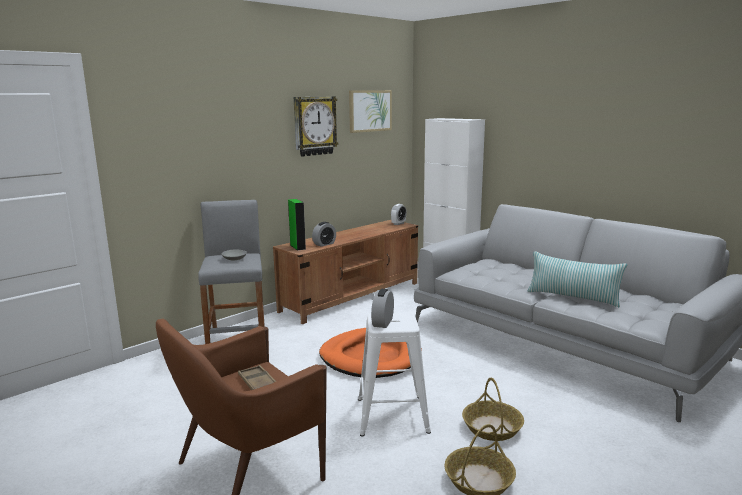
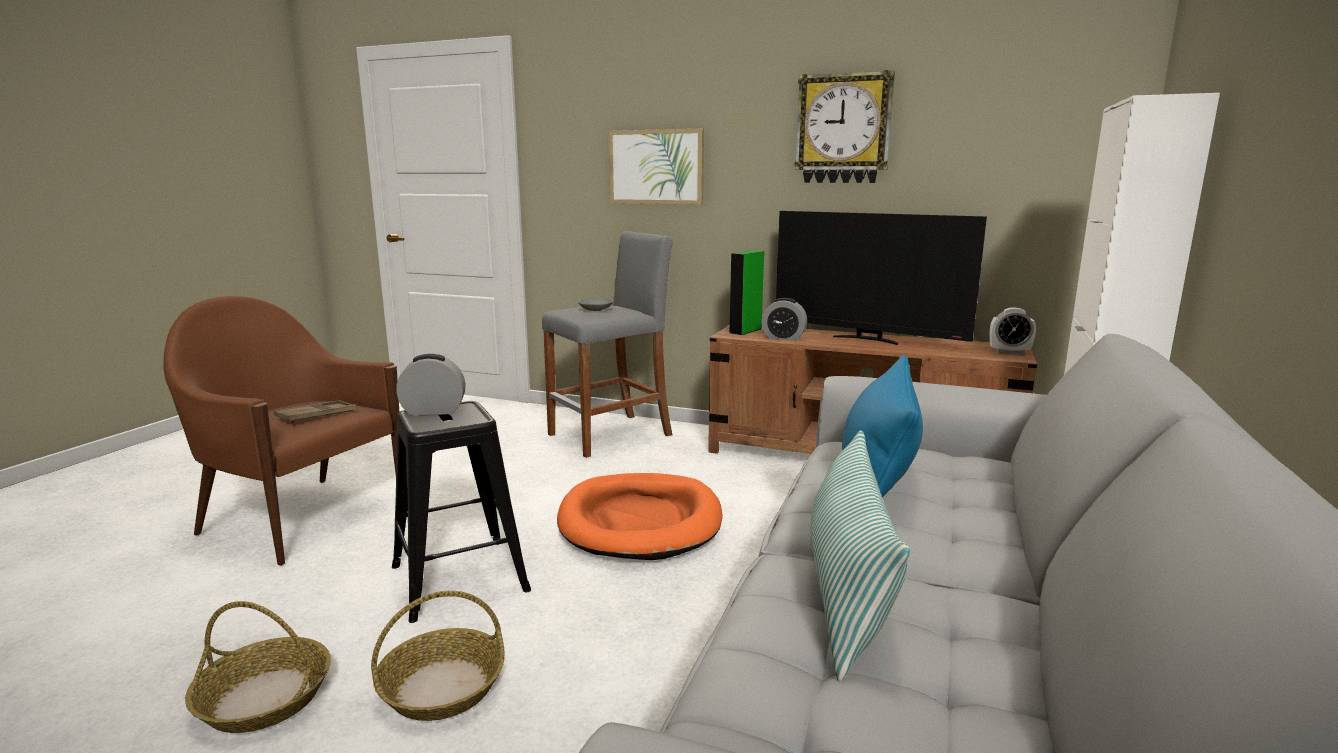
camera: 65 degrees right, 0 degrees up
picture [349,90,392,133] -> picture moved to [609,129,704,205]
white stool [358,312,431,437] -> black stool [392,401,531,623]
none -> television [776,211,987,345]
none -> blue pillow [842,355,923,498]

